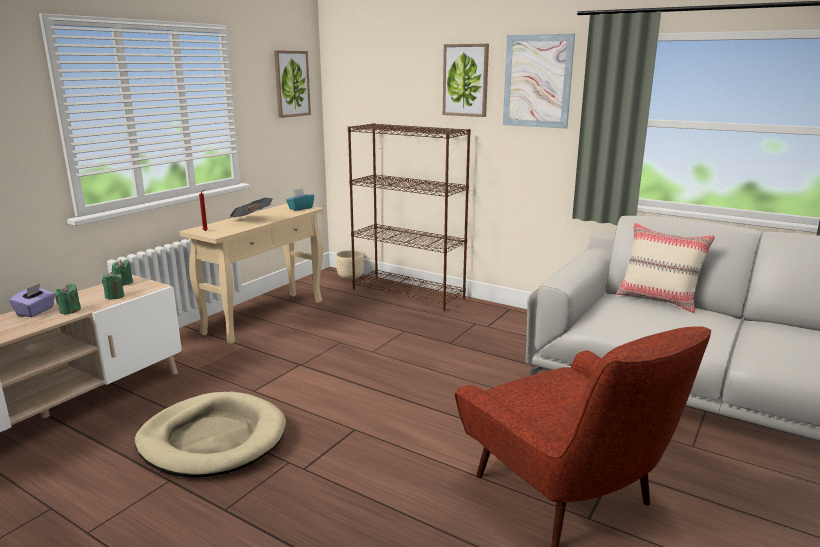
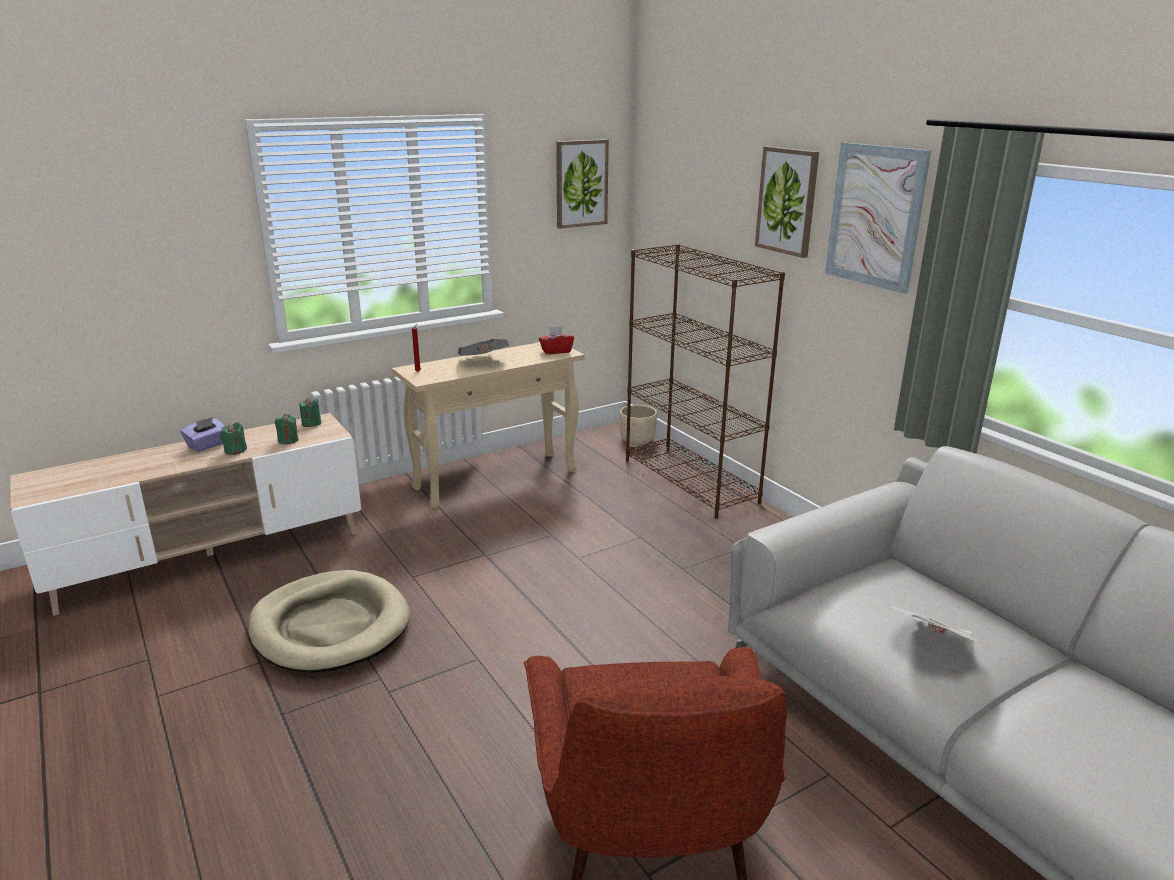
camera: 25 degrees right, 5 degrees up
turquoise tissue box [286,188,314,211] -> red tissue box [539,326,574,354]
beige pillow [617,223,715,313] -> none
none -> newspaper [889,604,981,644]

